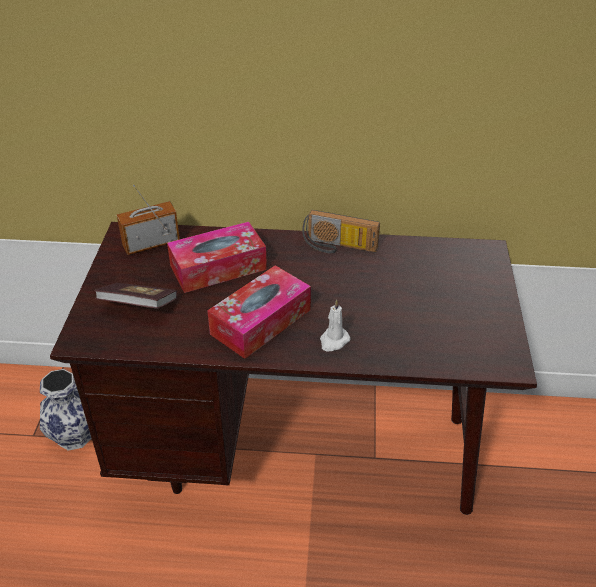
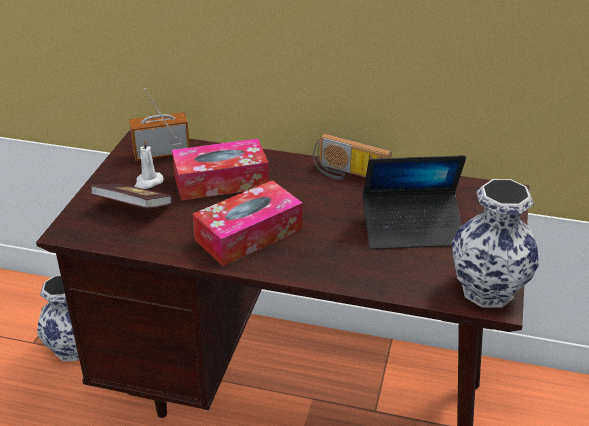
camera: 10 degrees right, 5 degrees down
white candle [320,299,351,351] -> white candle moved to [134,139,164,189]
none -> laptop [363,155,466,249]
none -> vase [452,179,539,308]

